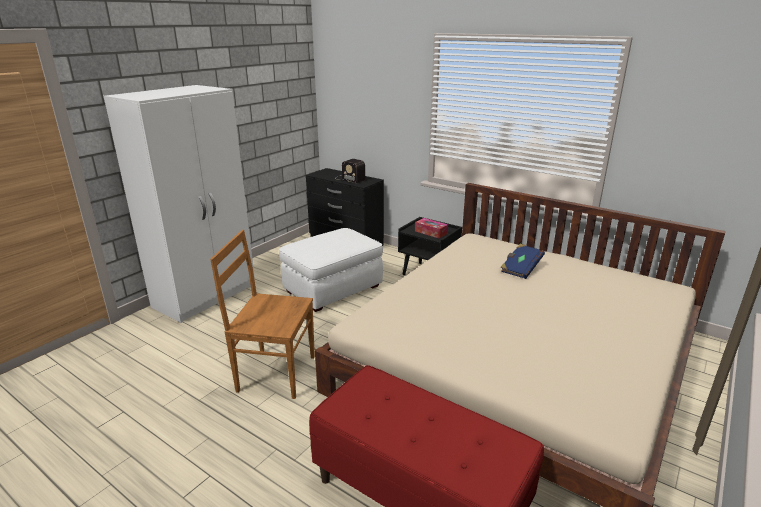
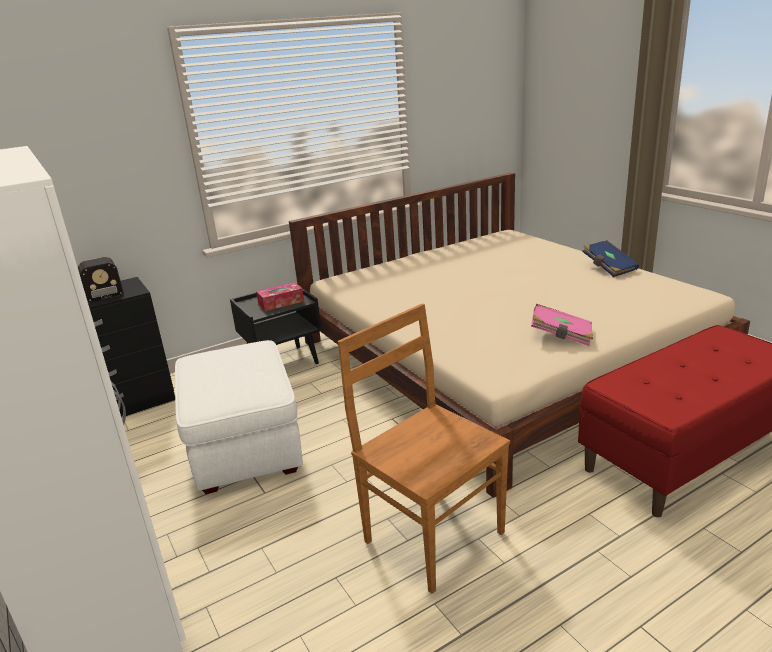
camera: 65 degrees left, 0 degrees up
brown chair [210,230,315,399] -> brown chair turned 105 degrees clockwise [338,303,510,594]
blue book [501,244,545,279] -> blue book moved to [582,240,639,277]
none -> pink book [531,304,593,346]

